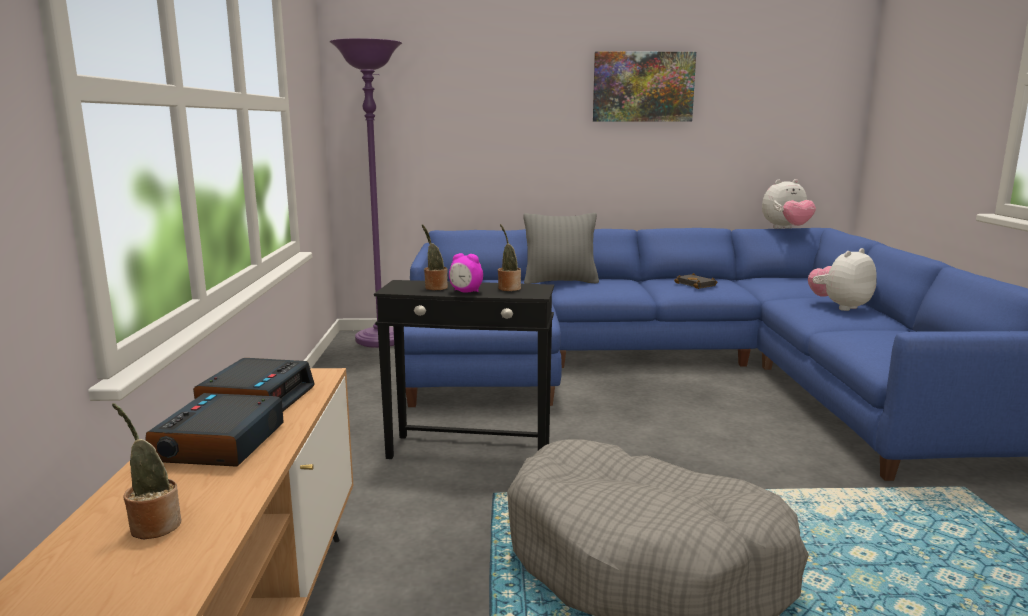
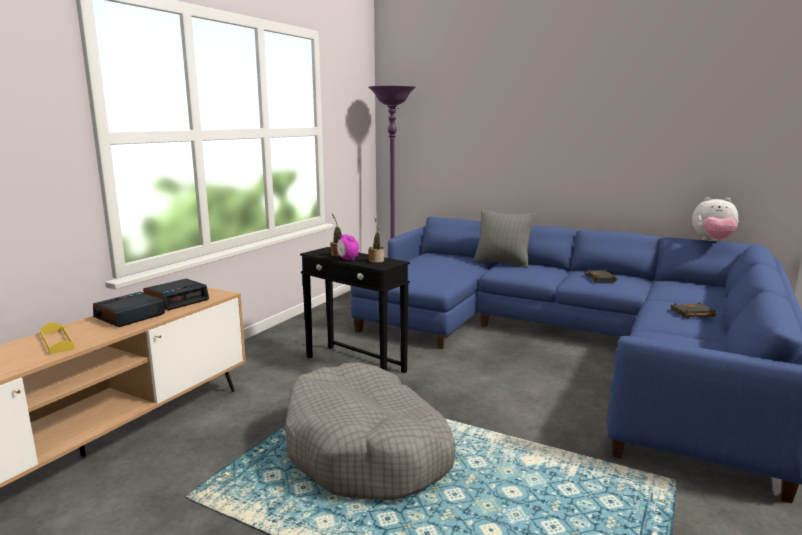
camera: 30 degrees right, 0 degrees up
potted plant [112,403,182,539] -> yellow tray [40,322,75,354]
picture [593,51,696,121] -> none
plush toy [808,248,877,311] -> black book [671,302,716,318]

